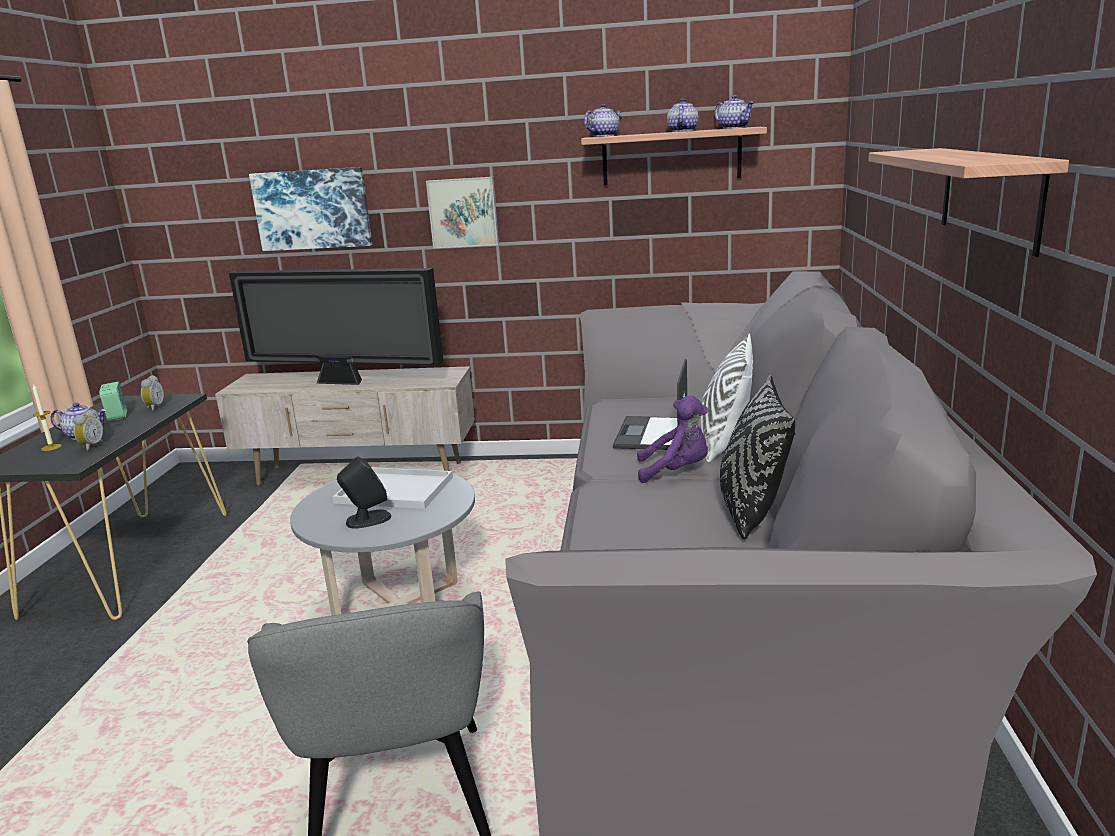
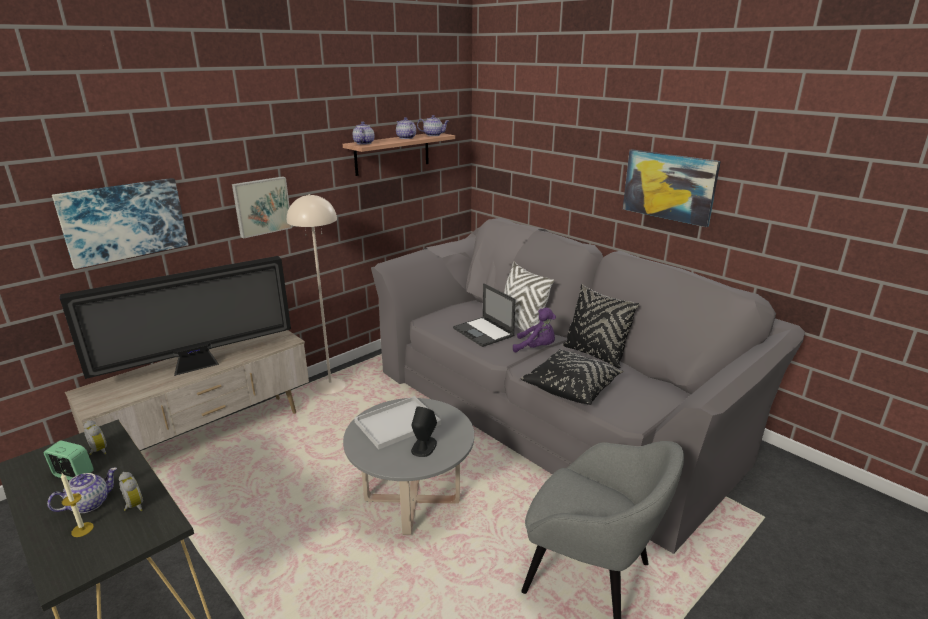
camera: 50 degrees left, 5 degrees up
purple plush toy [637,395,708,483] -> purple plush toy turned 60 degrees clockwise [513,308,556,352]
shelf [868,148,1069,257] -> picture [623,149,721,227]
none -> beige floor lamp [287,194,346,394]
none -> black pillow [521,349,623,405]

